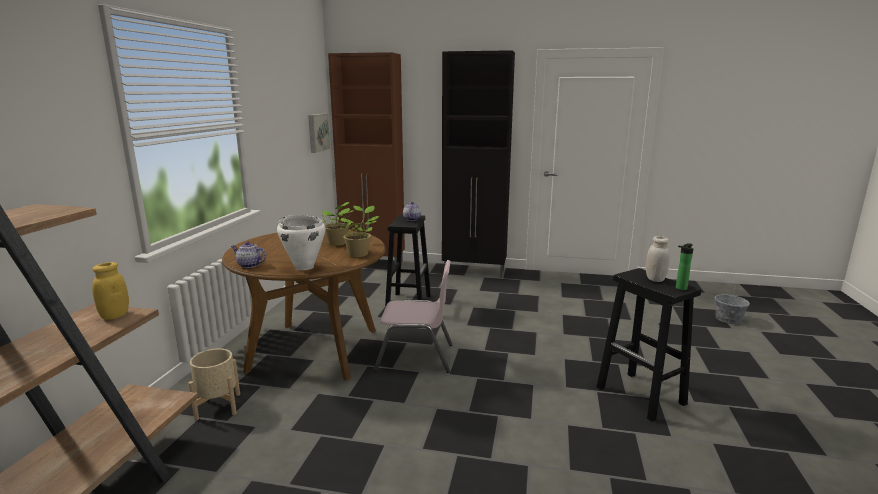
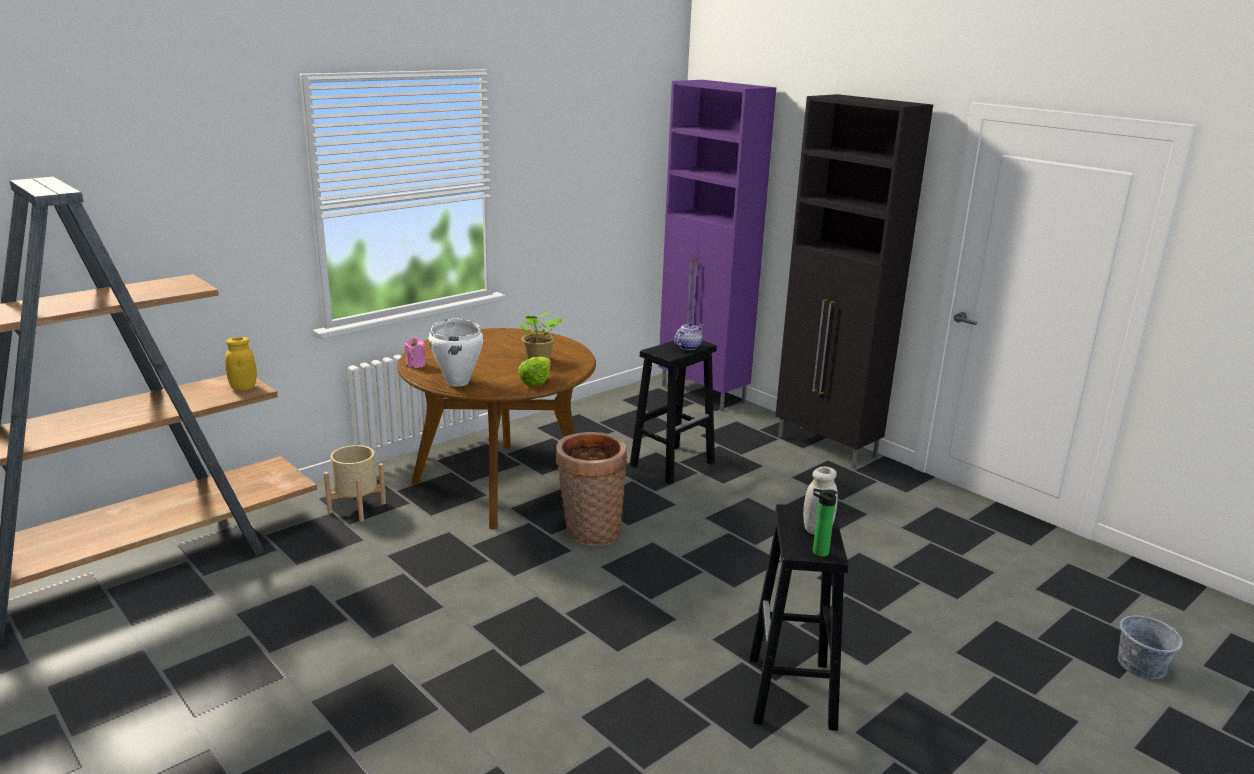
camera: 35 degrees right, 5 degrees up
teapot [231,241,267,268] -> pink candle [404,337,426,368]
picture [308,114,330,153] -> none
brown cabinet [328,52,405,265] -> purple cabinet [659,80,776,411]
potted plant [340,206,379,257] -> lettuce [518,357,551,386]
pink chair [374,260,453,373] -> basket [556,432,627,546]

